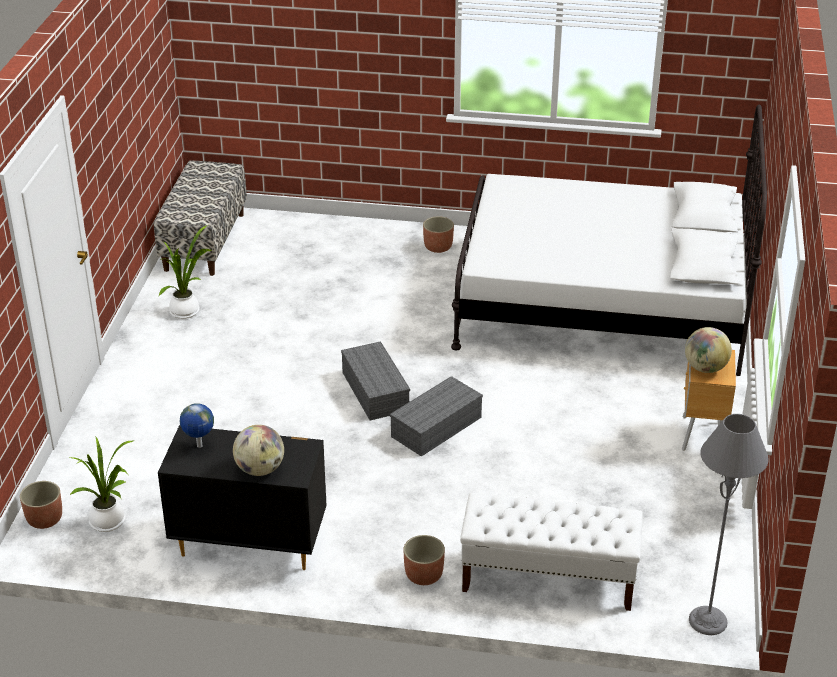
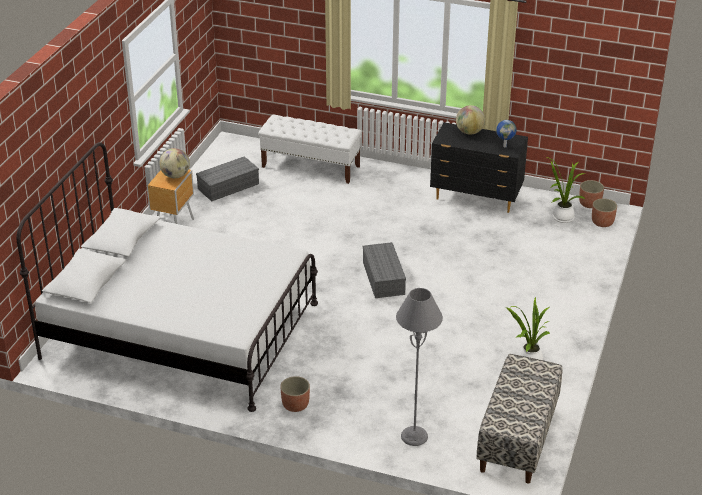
camera: 170 degrees left, 0 degrees up
grey storage box [390,376,483,457] -> grey storage box moved to [196,156,259,202]
planter [403,535,445,585] -> planter moved to [579,180,604,208]
grey floor lamp [689,414,769,635] -> grey floor lamp moved to [396,288,443,446]

